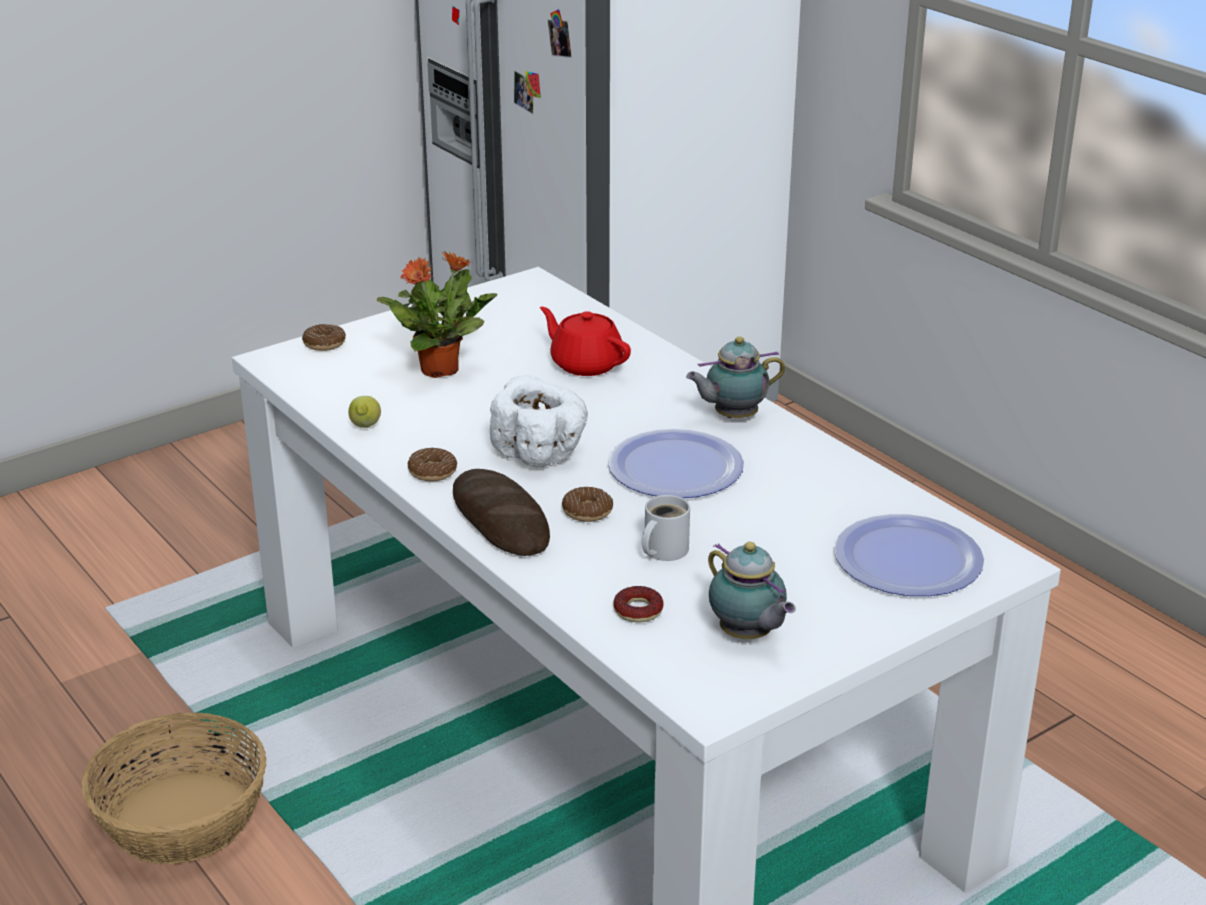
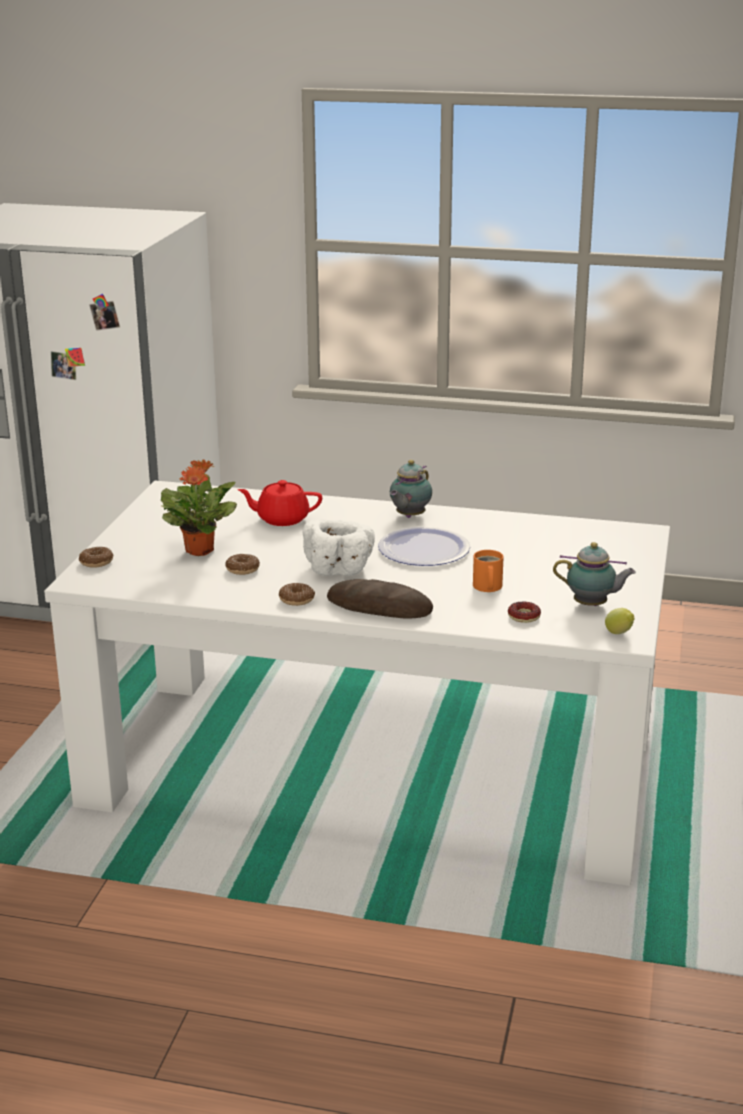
camera: 40 degrees left, 5 degrees down
basket [82,713,266,864] -> none
lemon [349,396,381,428] -> lemon moved to [605,608,635,634]
donut [562,487,613,522] -> donut moved to [225,554,260,575]
white mug [642,495,690,561] -> orange mug [473,550,504,592]
plate [834,514,984,596] -> none

